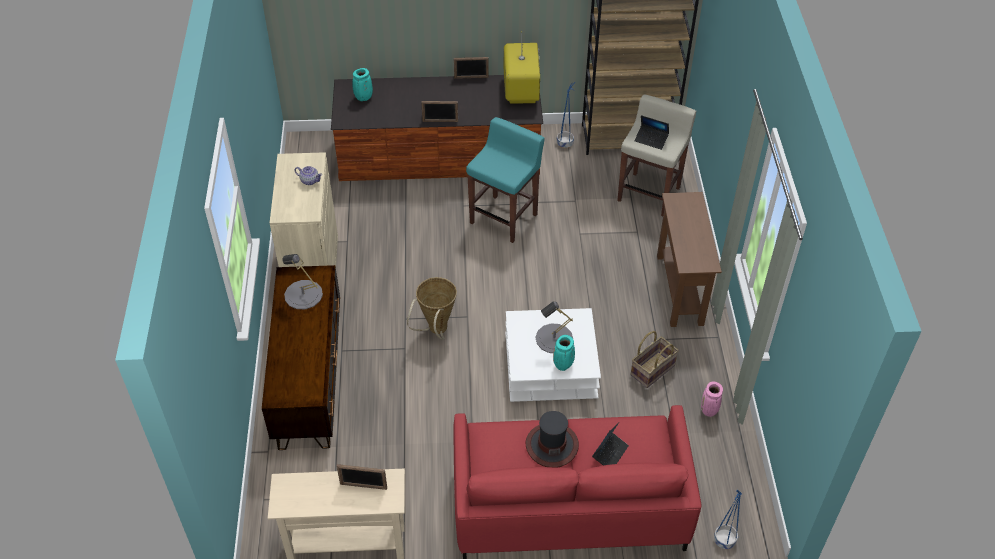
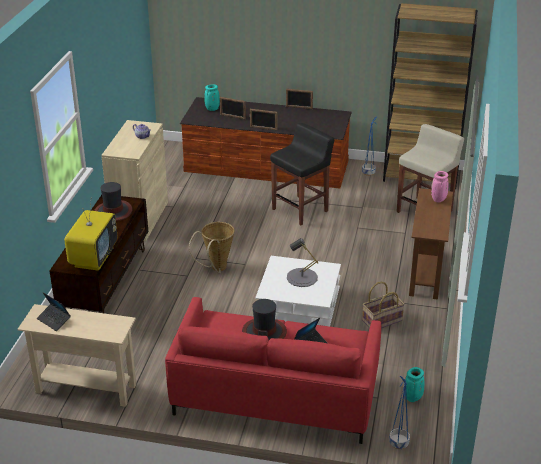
camera: 15 degrees right, 15 degrees down
grey table lamp [282,254,323,309] -> hat [94,182,132,221]
picture frame [337,464,387,490] -> picture frame moved to [220,97,246,119]
turquoise stool [466,117,545,243] -> black stool [270,123,335,225]
television [504,31,540,104] -> television moved to [64,198,117,271]
turquoise vase [553,335,575,371] -> turquoise vase moved to [405,367,424,402]
laptop [635,115,669,150] -> laptop moved to [37,292,71,331]
pink vase [701,382,723,417] -> pink vase moved to [431,171,448,203]

